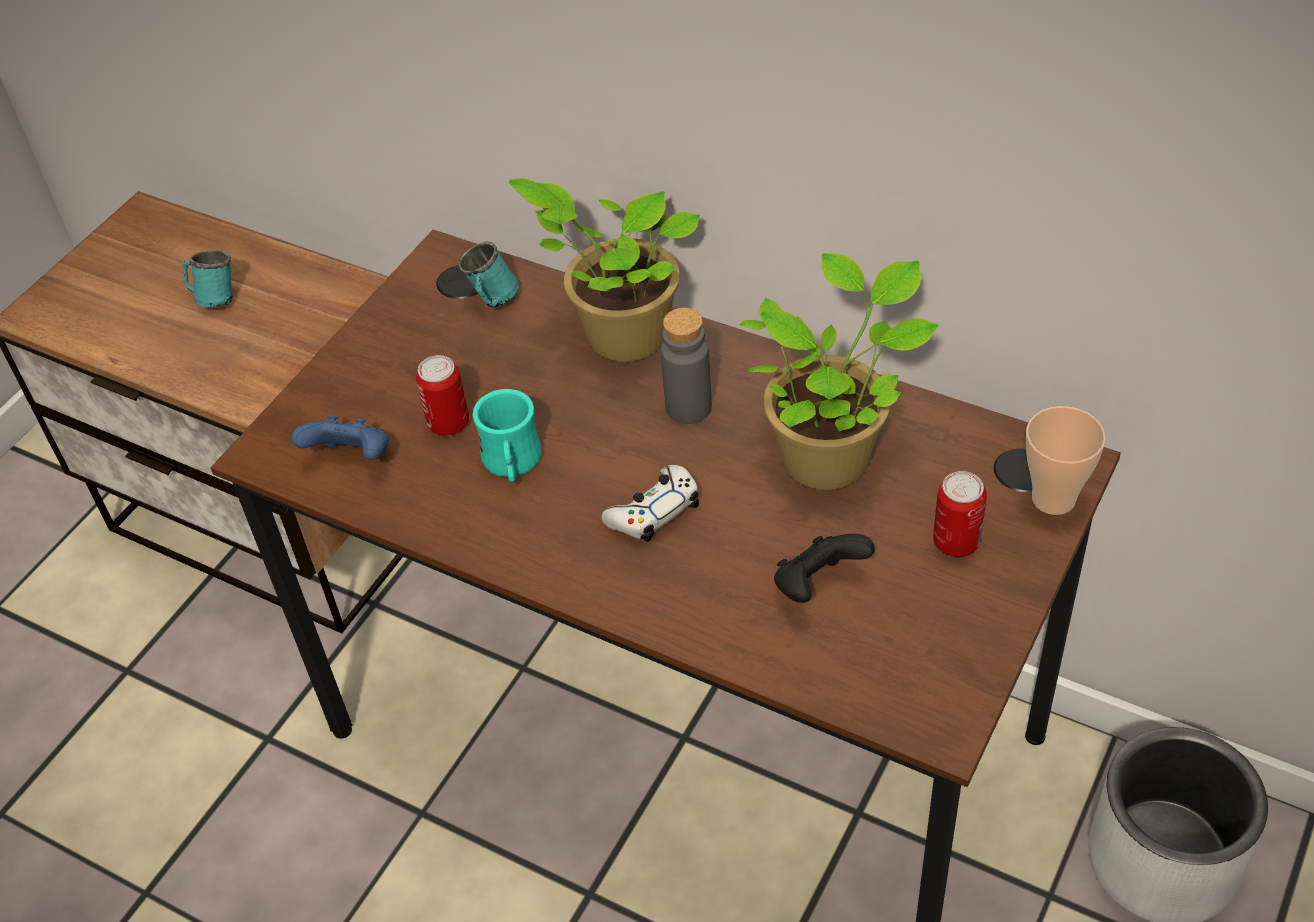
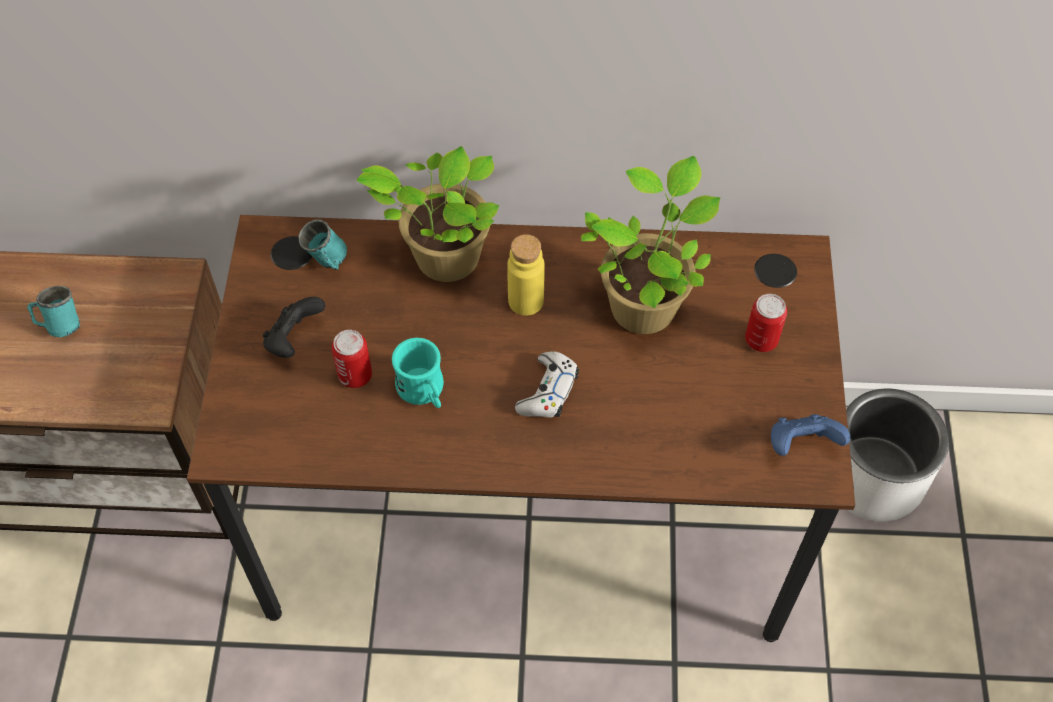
camera: 30 degrees left, 10 degrees up
blue game controller [291,415,389,460] -> blue game controller moved to [771,414,850,456]
grey bottle [661,308,712,424] -> yellow bottle [507,234,545,316]
black game controller [774,534,875,603] -> black game controller moved to [263,297,325,358]
cup [1026,406,1106,515] -> none

